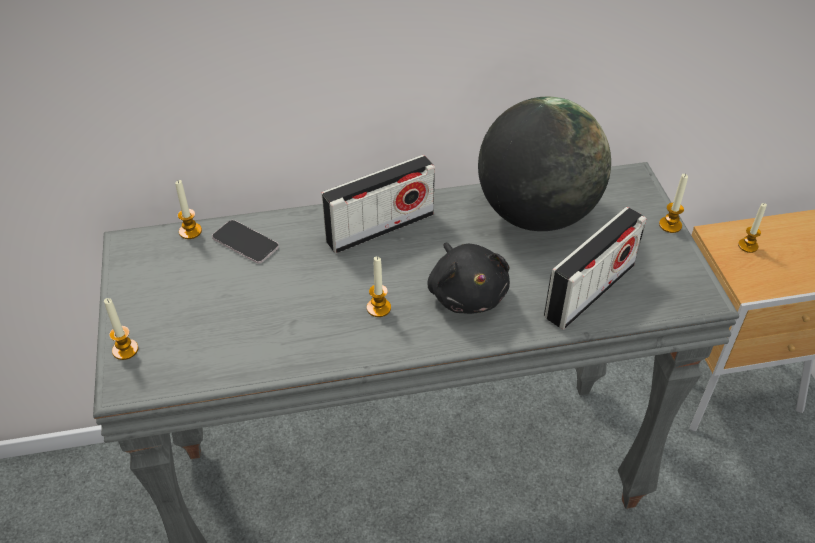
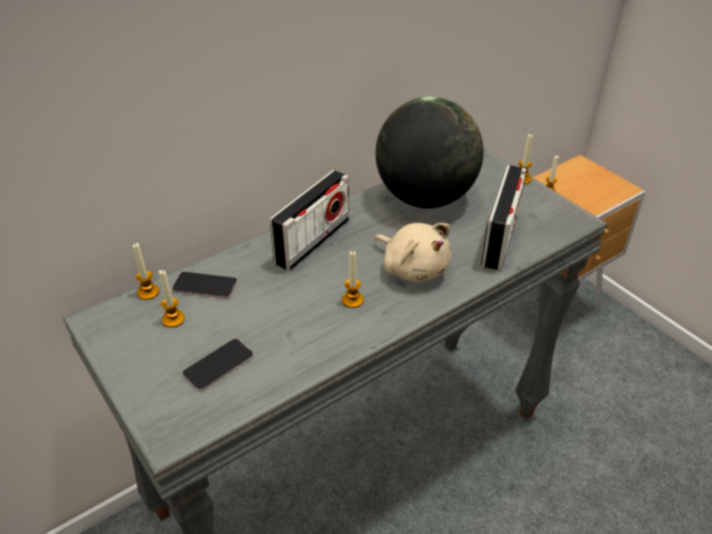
camera: 25 degrees left, 5 degrees down
candle [104,298,139,360] -> candle moved to [159,270,185,327]
black plush toy [427,242,510,314] -> beige plush toy [375,223,451,282]
none -> phone [182,338,254,391]

